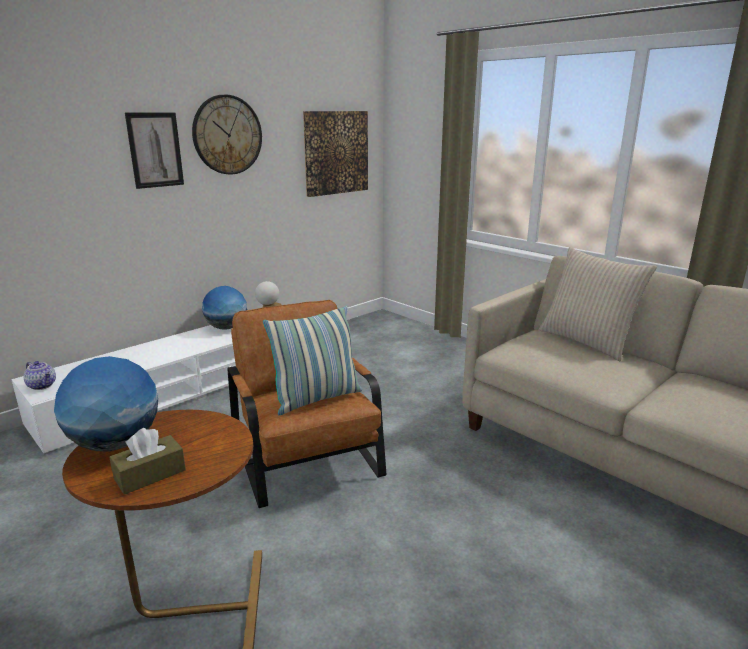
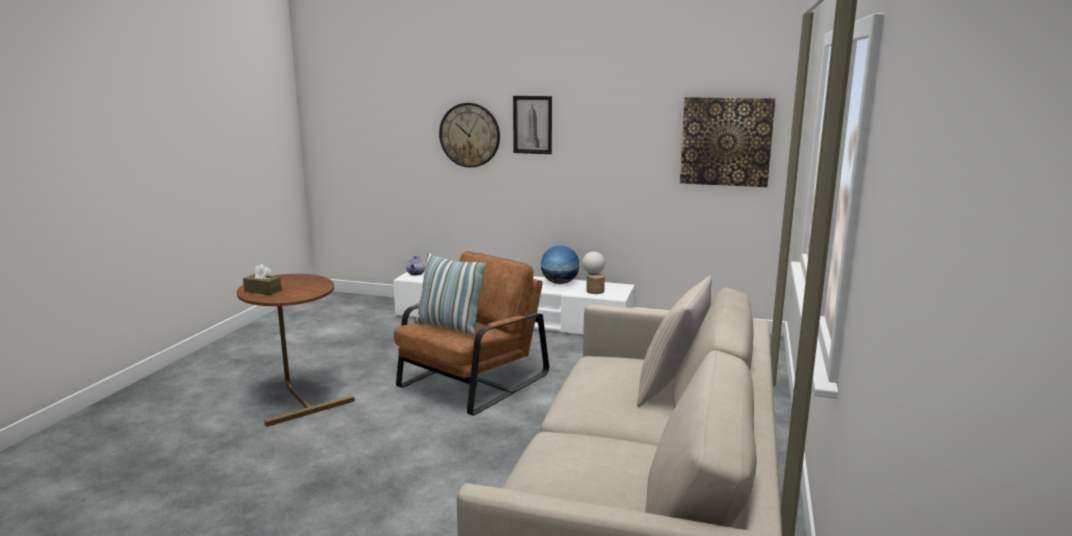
camera: 60 degrees right, 5 degrees down
globe [54,356,158,451] -> none
wall clock [192,95,262,175] -> wall clock moved to [439,103,500,168]

